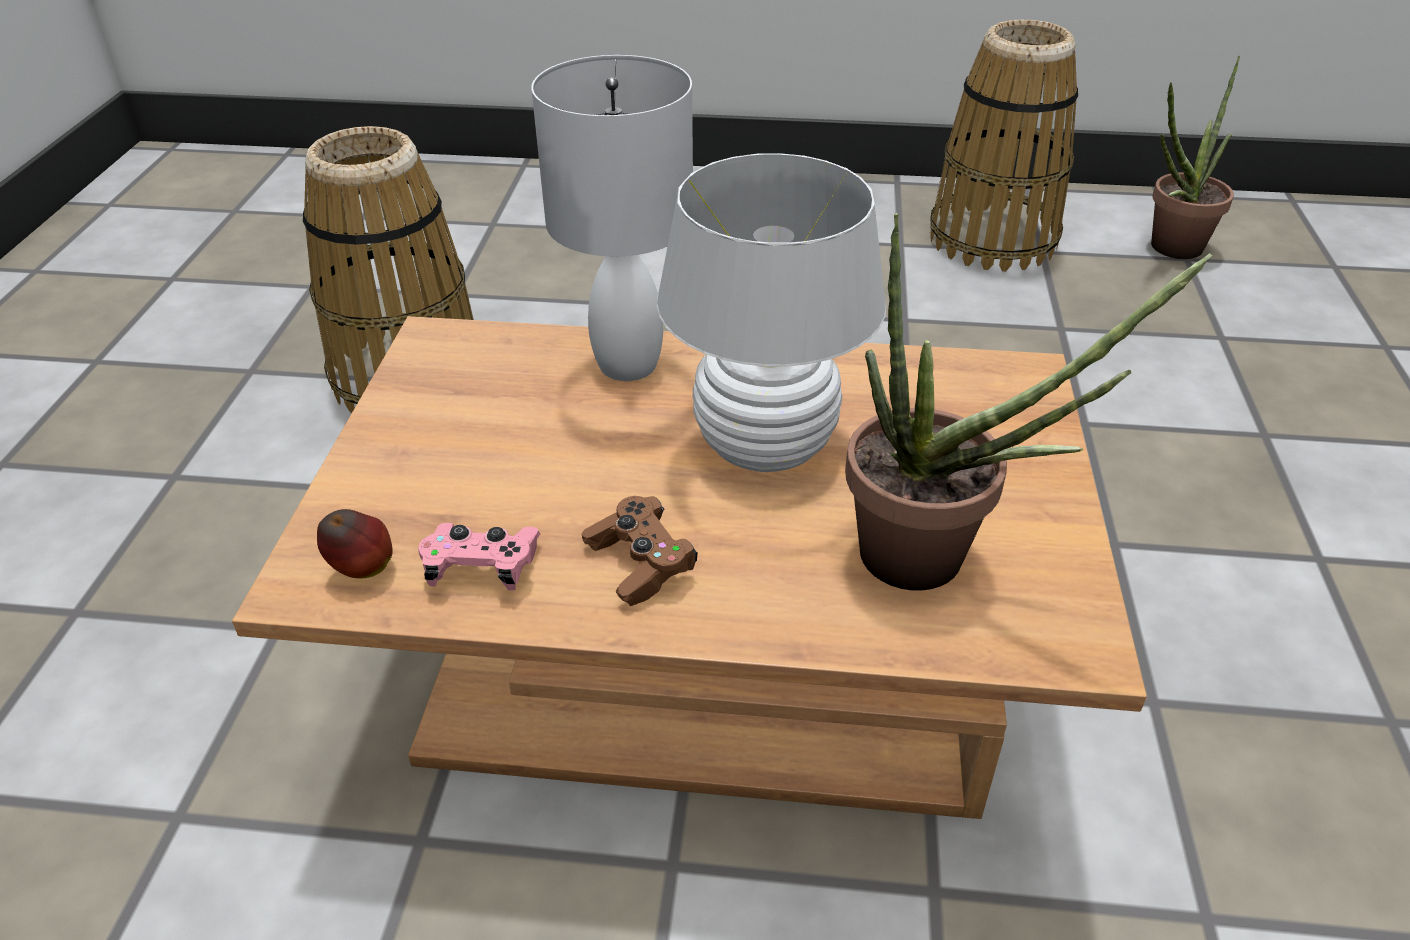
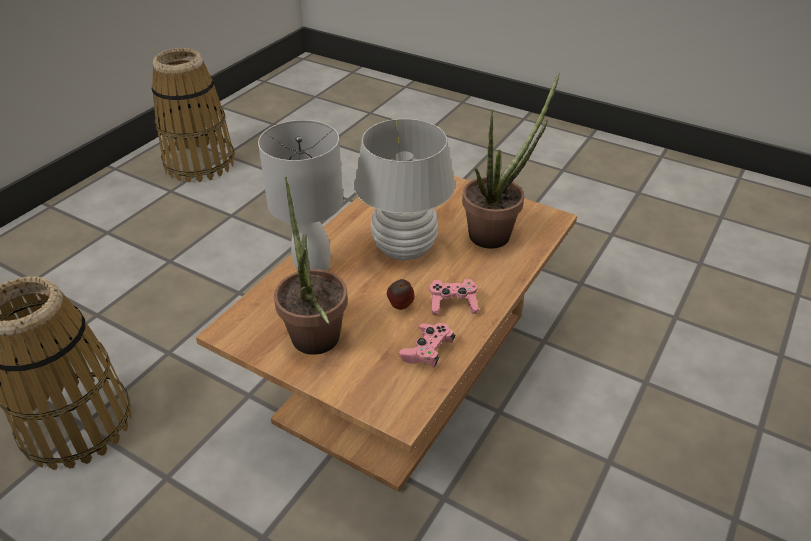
camera: 65 degrees left, 0 degrees up
apple [317,509,393,579] -> apple moved to [387,279,415,310]
brown game controller [582,496,698,606] -> pink game controller [429,279,479,315]
potted plant [1151,56,1240,259] -> potted plant moved to [274,177,348,355]

